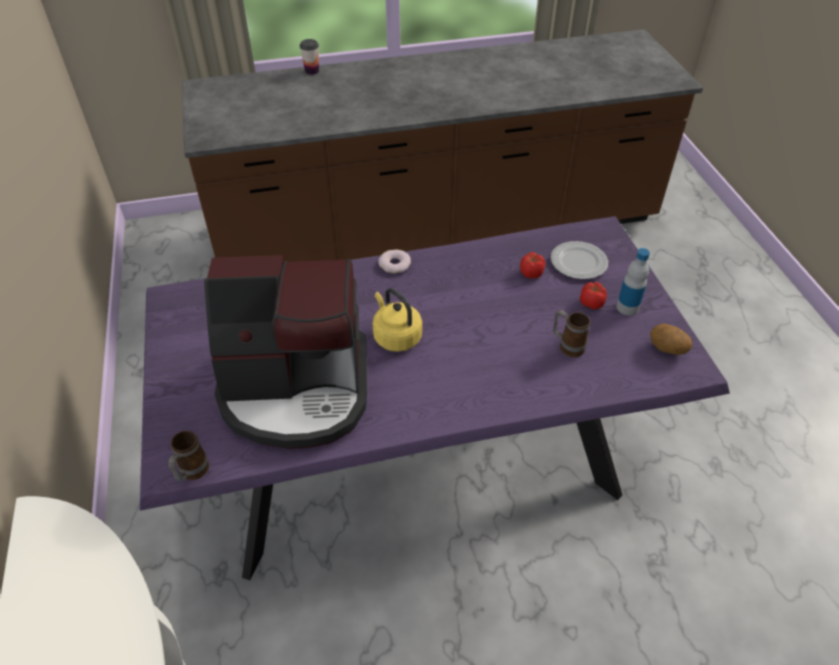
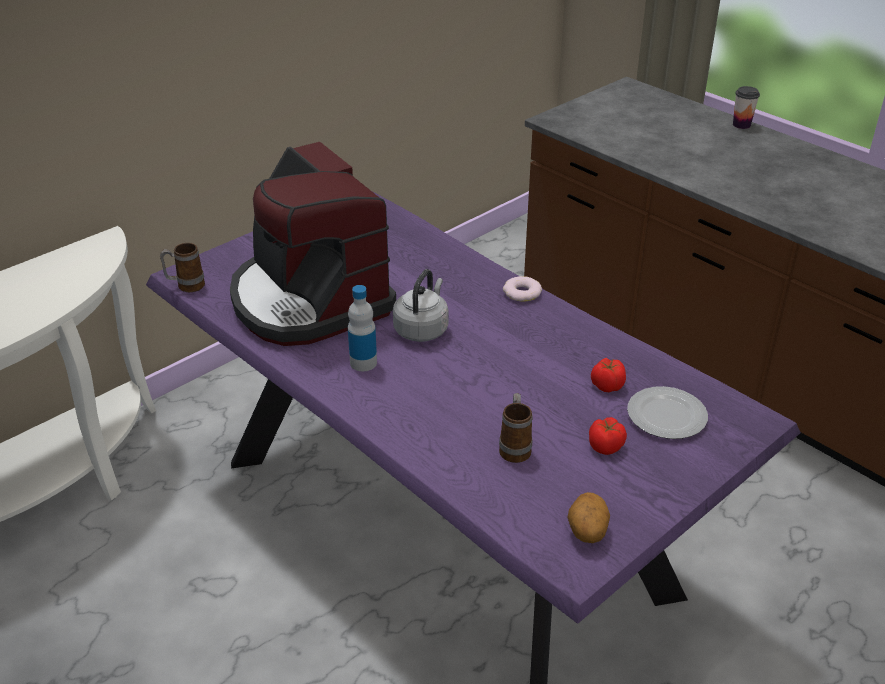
camera: 60 degrees right, 10 degrees down
yellow kettle [372,288,422,352] -> grey kettle [393,269,449,342]
bottle [616,248,650,315] -> bottle moved to [348,285,377,371]

